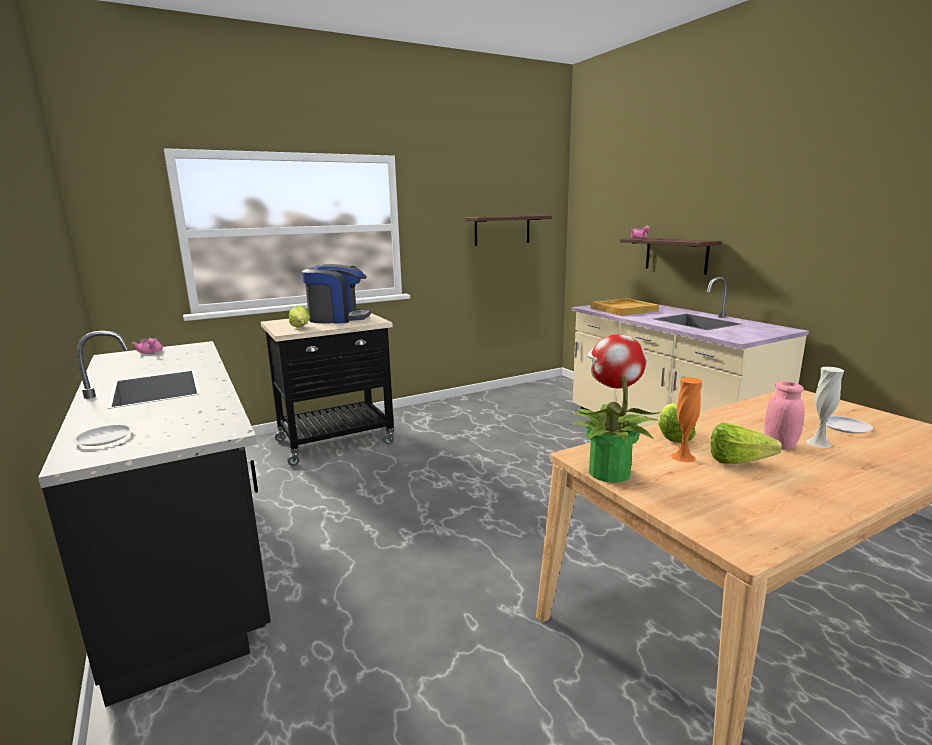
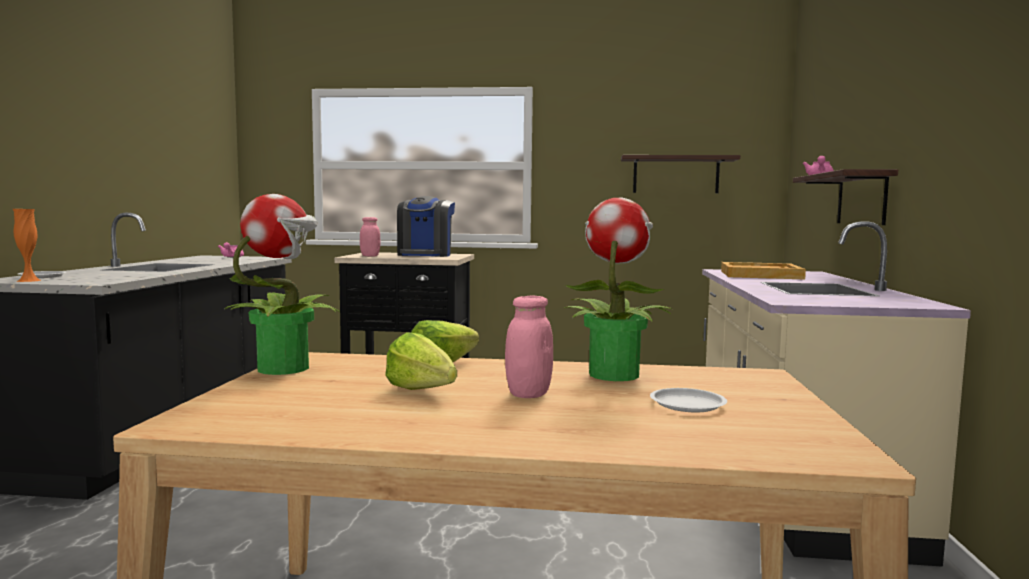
camera: 35 degrees right, 10 degrees down
lettuce [289,306,310,327] -> pink jar [360,217,380,257]
coffee machine [302,264,371,323] -> coffee machine turned 60 degrees clockwise [397,196,455,257]
orange vase [671,377,702,463] -> orange vase moved to [13,209,41,282]
white vase [806,367,844,448] -> none
none -> potted plant [564,198,672,381]

